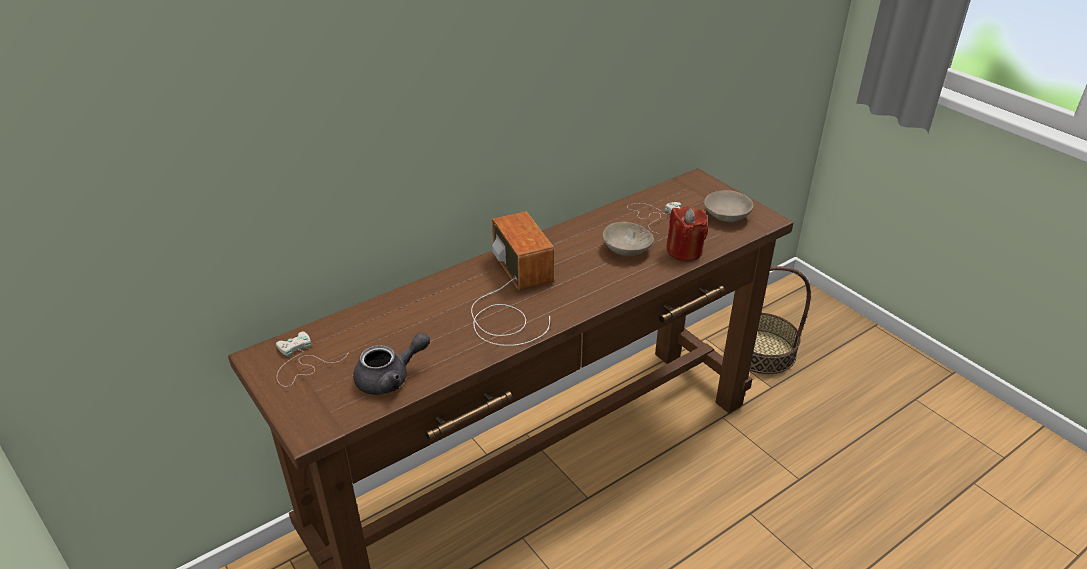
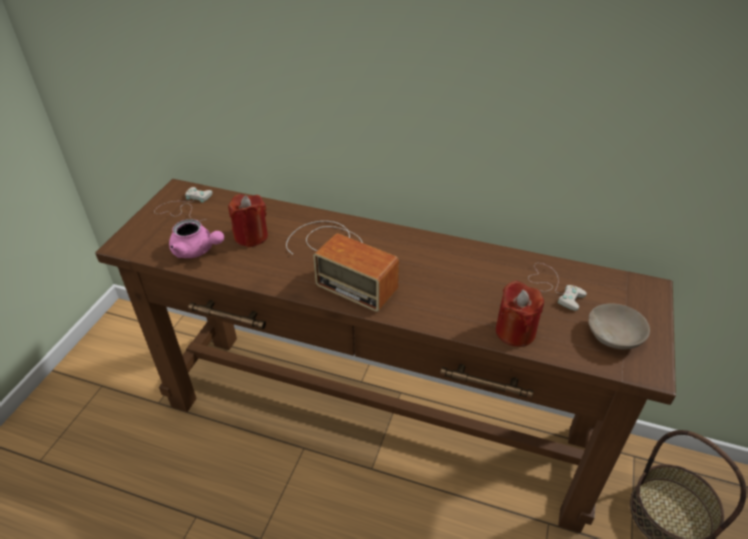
camera: 55 degrees right, 5 degrees up
grey teapot [353,333,430,395] -> pink teapot [169,219,224,258]
radio [471,211,554,346] -> radio turned 90 degrees clockwise [286,221,399,312]
beige bowl [603,222,654,256] -> none
none -> red candle [228,194,268,247]

